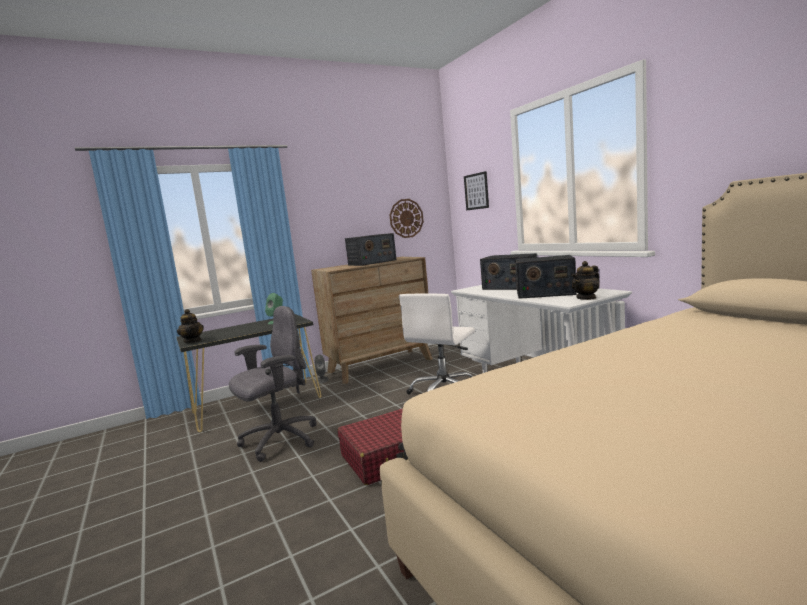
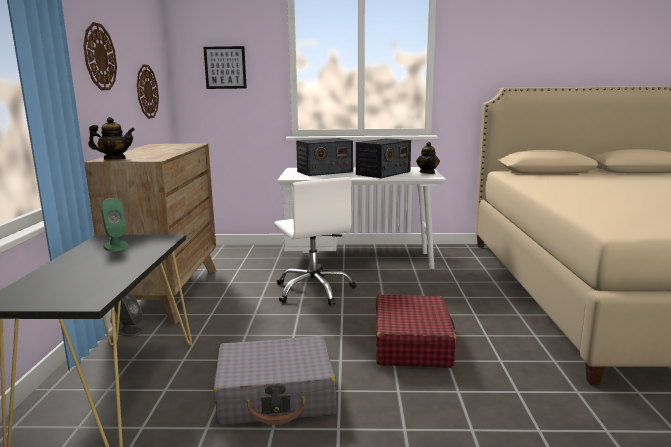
camera: 60 degrees left, 5 degrees up
teapot [177,309,204,343] -> teapot moved to [88,117,135,160]
grey office chair [229,306,317,462] -> grey suitcase [214,336,336,426]
radio [345,233,396,266] -> none
none -> wall clock [83,22,117,90]

